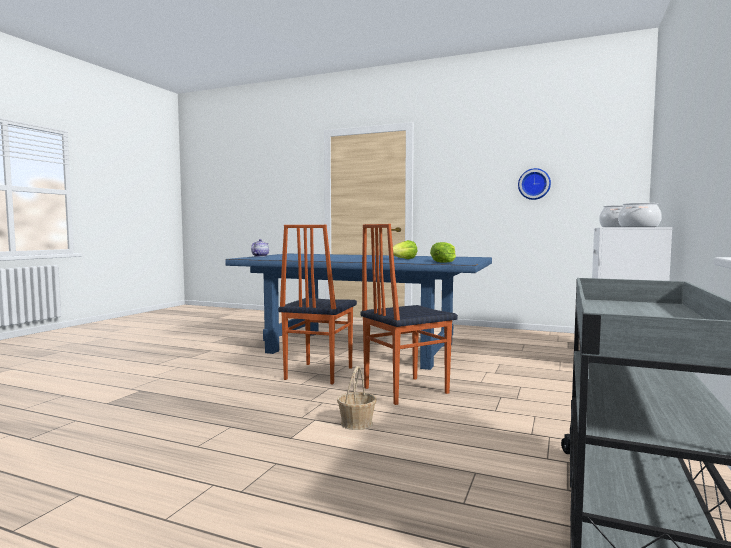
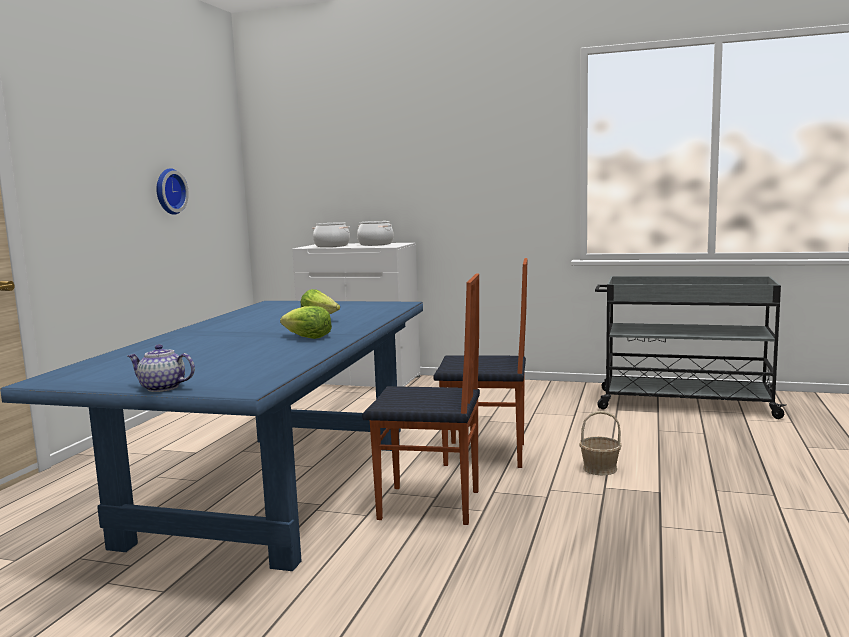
camera: 95 degrees left, 5 degrees up
chair [361,224,458,405] -> chair turned 45 degrees counterclockwise [433,258,528,468]
lettuce [430,242,456,263] -> lettuce moved to [280,306,332,339]

